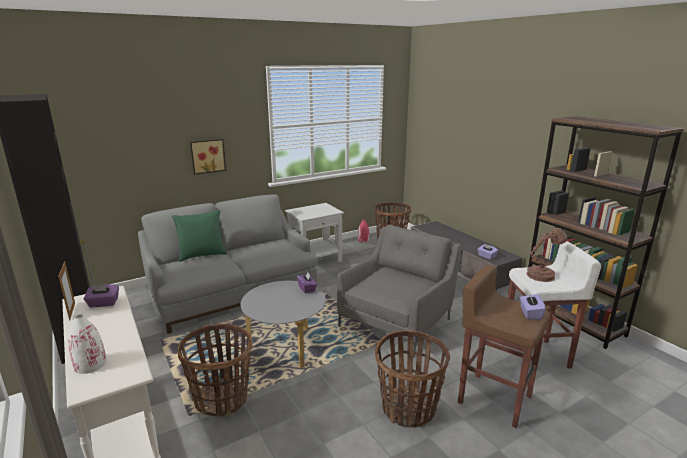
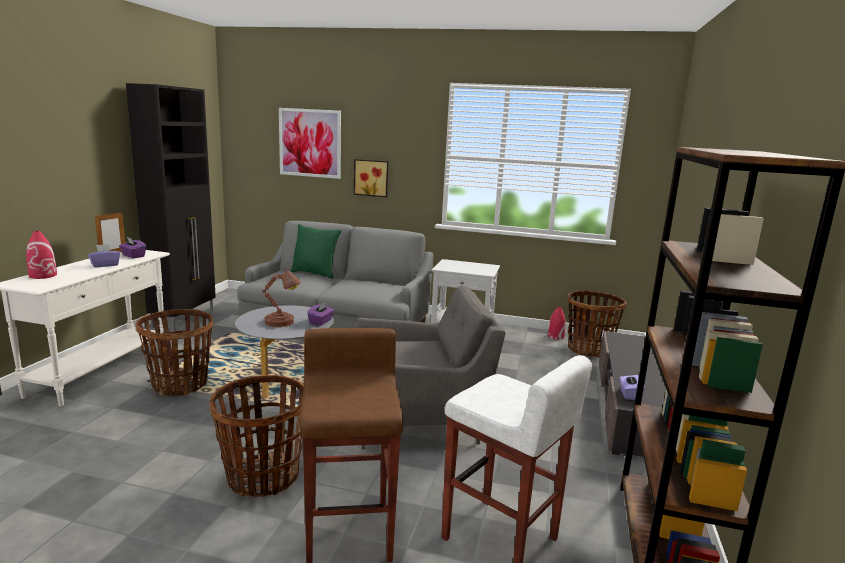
camera: 45 degrees right, 5 degrees down
white vase [68,314,107,374] -> red vase [26,231,57,279]
purple tissue box [520,291,546,320] -> purple tissue box moved to [88,244,120,268]
brown table lamp [527,227,567,282] -> brown table lamp moved to [262,270,301,327]
none -> picture [279,108,341,179]

